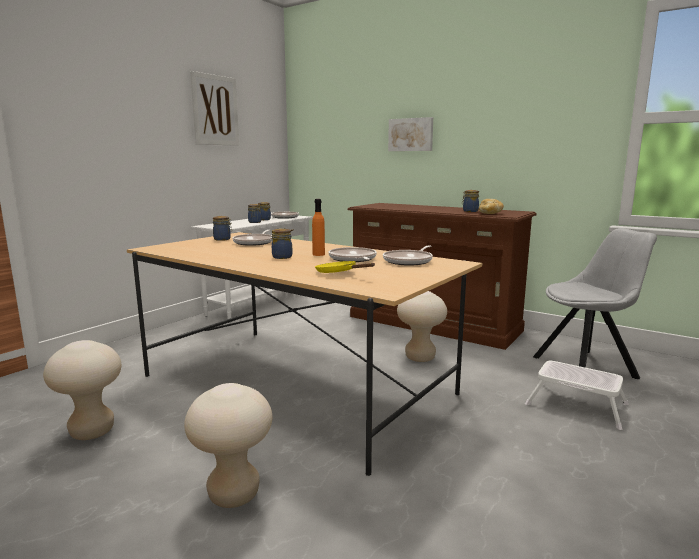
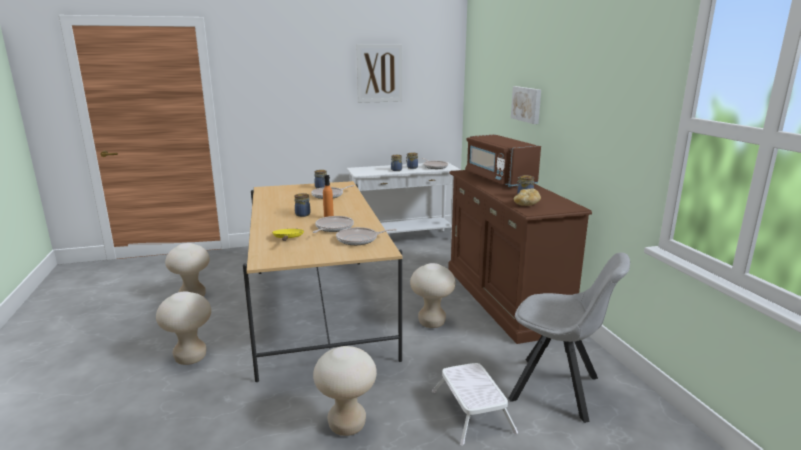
camera: 40 degrees right, 5 degrees up
none -> beige stool [313,346,377,436]
none -> brown microwave [465,134,541,187]

